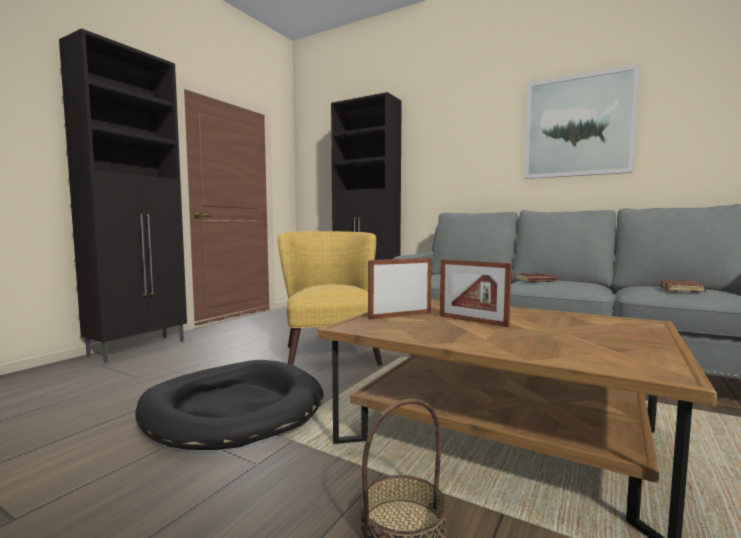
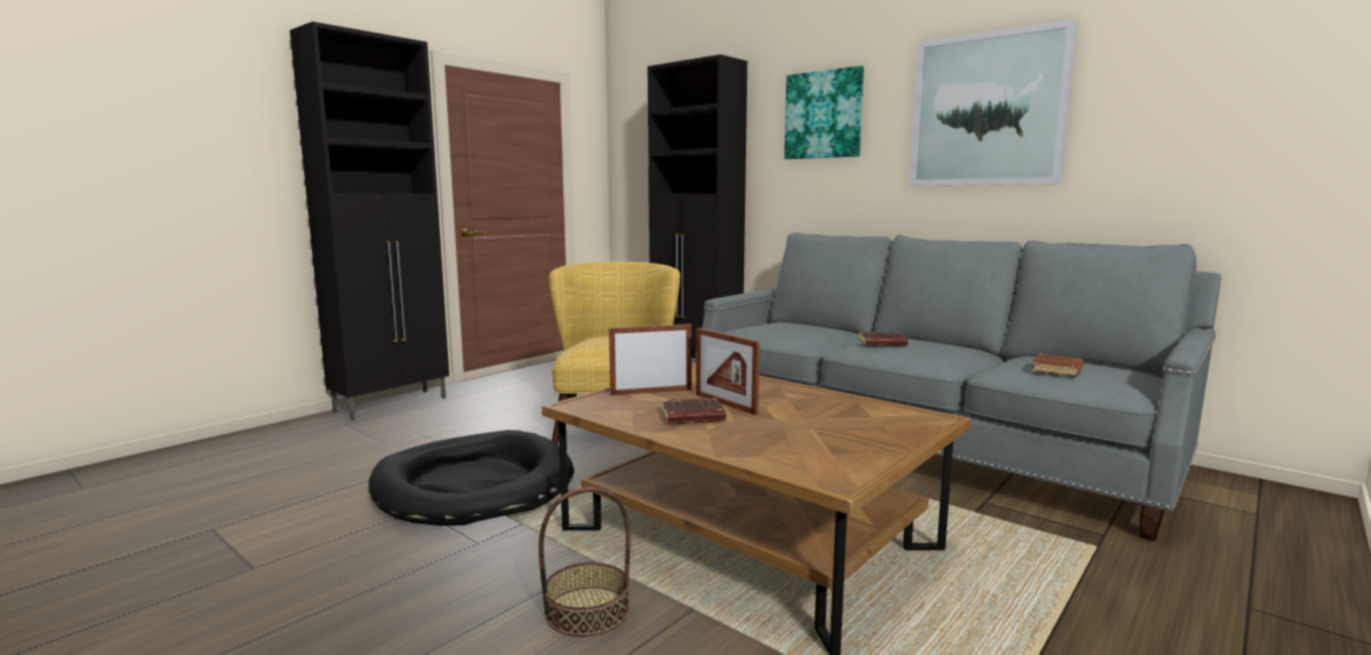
camera: 10 degrees right, 5 degrees up
none -> brown book [661,397,726,424]
none -> picture [784,66,864,159]

